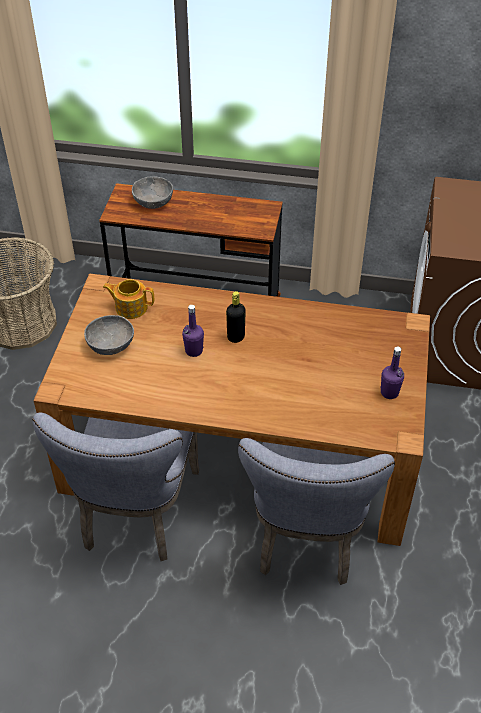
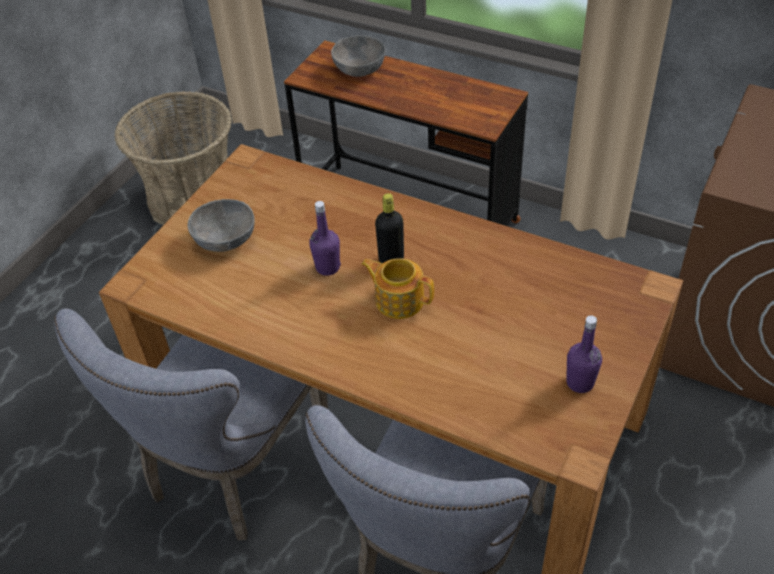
camera: 20 degrees right, 0 degrees up
teapot [103,279,154,319] -> teapot moved to [361,258,434,319]

